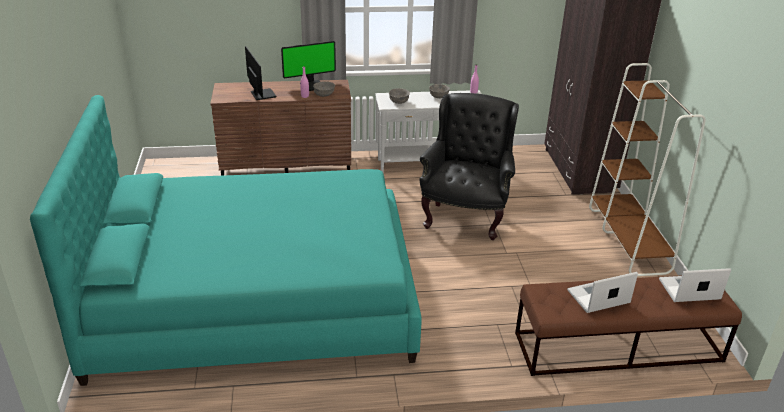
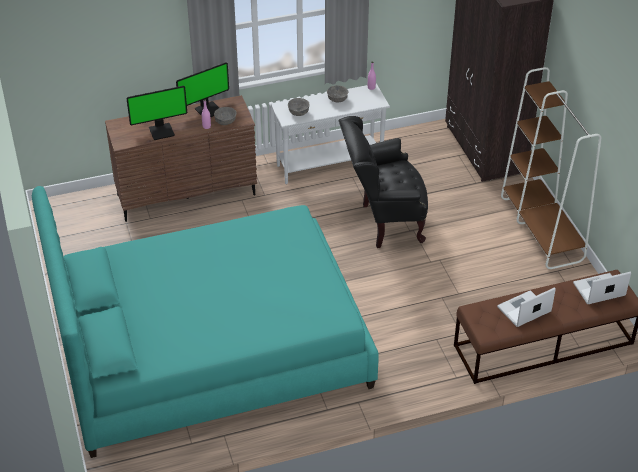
camera: 10 degrees left, 10 degrees up
monitor [245,46,276,100] -> monitor turned 105 degrees clockwise [126,86,187,140]
black armchair [420,93,519,240] -> black armchair turned 105 degrees counterclockwise [339,116,428,248]

